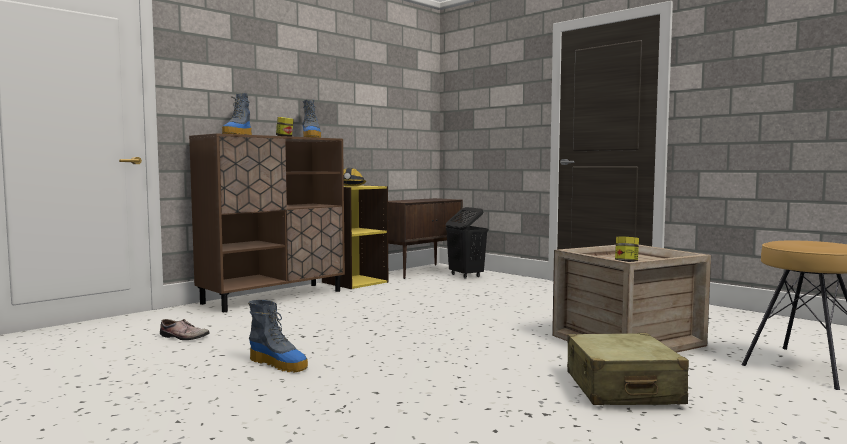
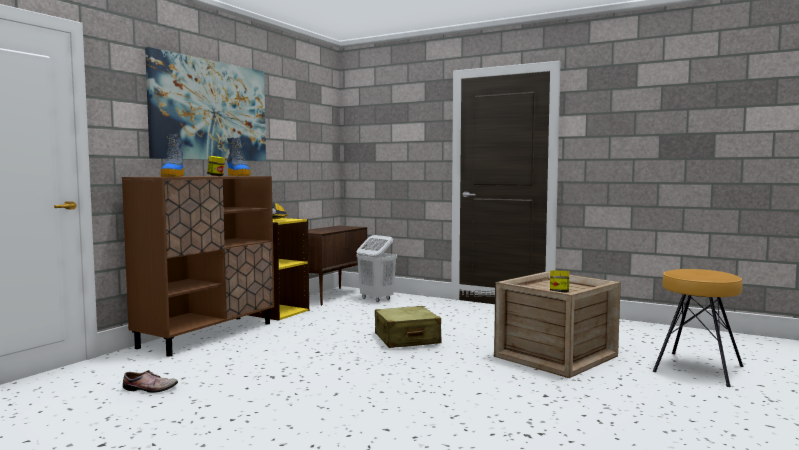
camera: 15 degrees left, 0 degrees up
boot [248,300,308,373] -> none
black laundry basket [446,207,488,279] -> white laundry basket [356,235,397,302]
beige suitcase [567,333,689,405] -> beige suitcase moved to [375,306,442,348]
none -> picture [145,47,266,161]

